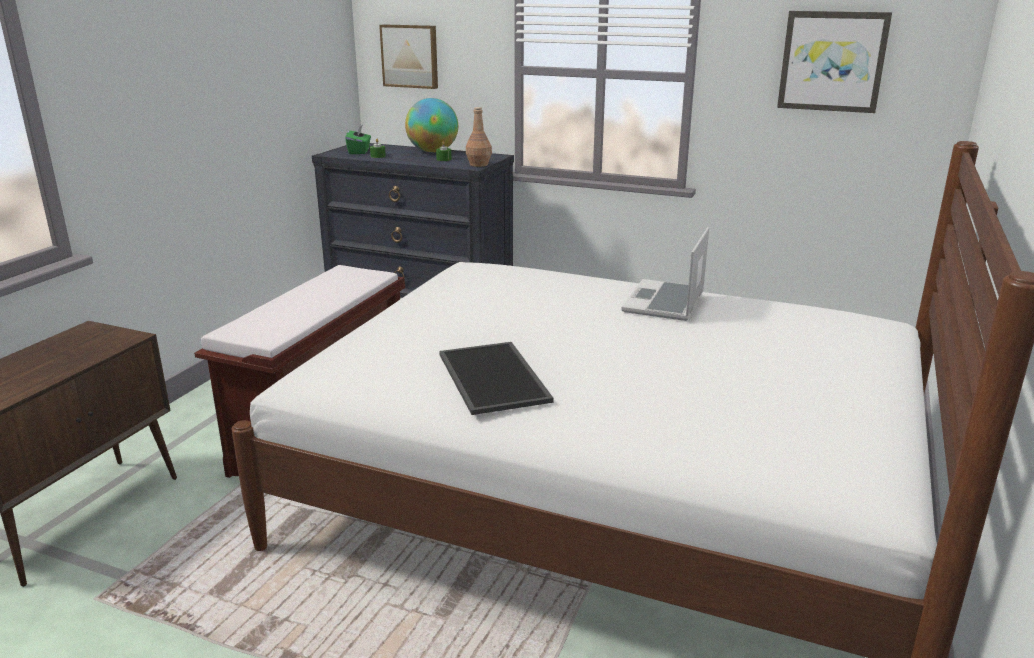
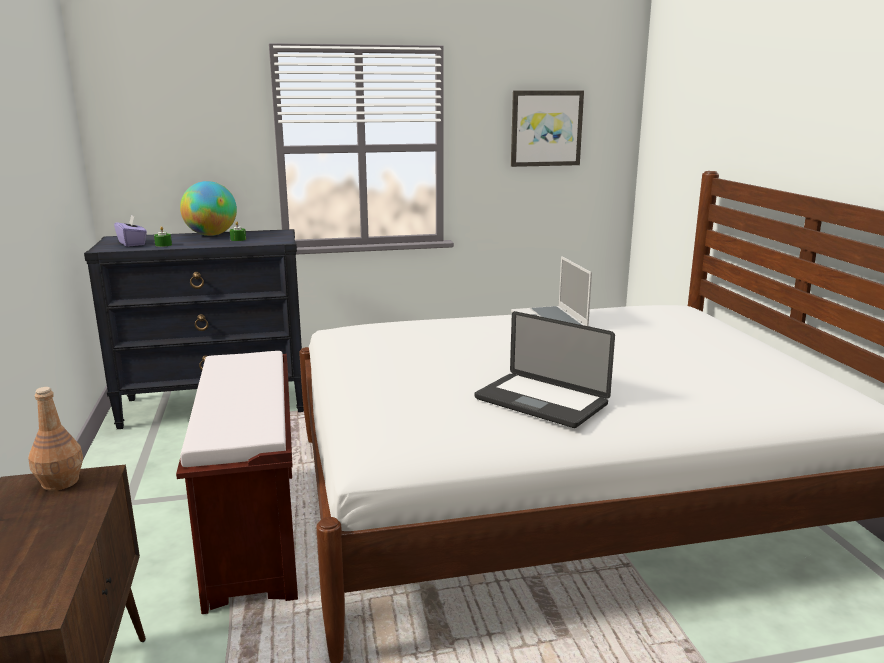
camera: 35 degrees left, 5 degrees down
green tissue box [345,126,371,154] -> purple tissue box [114,215,147,247]
picture [379,24,438,89] -> none
tray [439,342,554,415] -> laptop [475,311,615,428]
brown bottle [466,107,492,167] -> brown bottle moved to [28,387,83,491]

